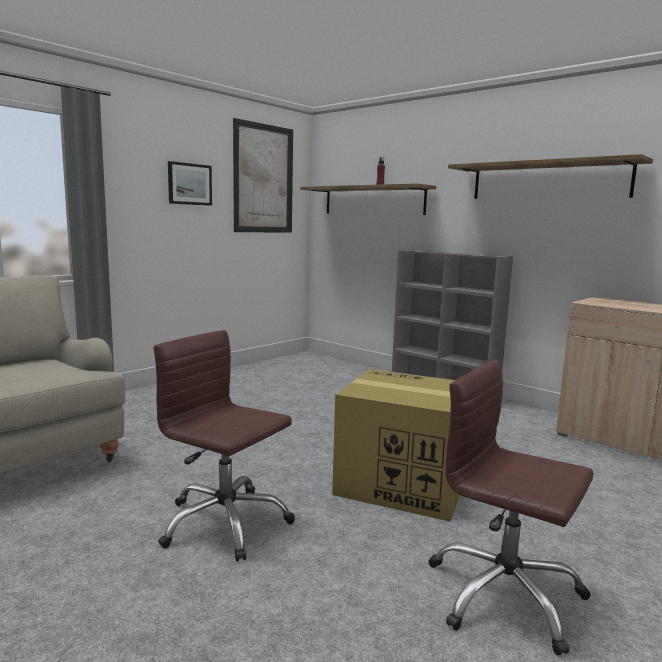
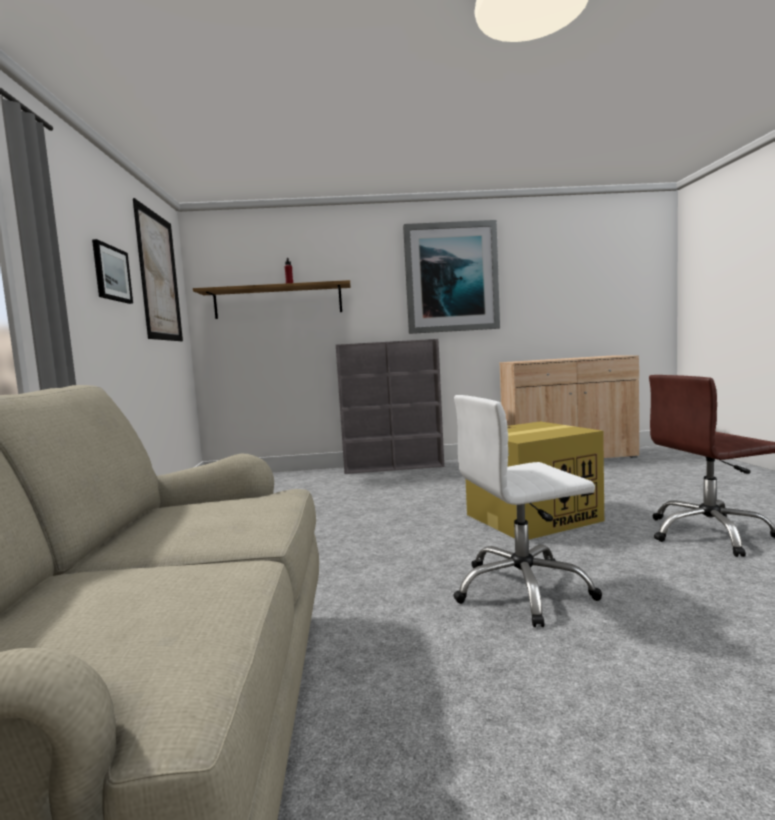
camera: 45 degrees left, 5 degrees down
brown office chair [154,330,295,562] -> white office chair [453,395,602,627]
shelf [448,154,653,199] -> picture [403,220,500,334]

